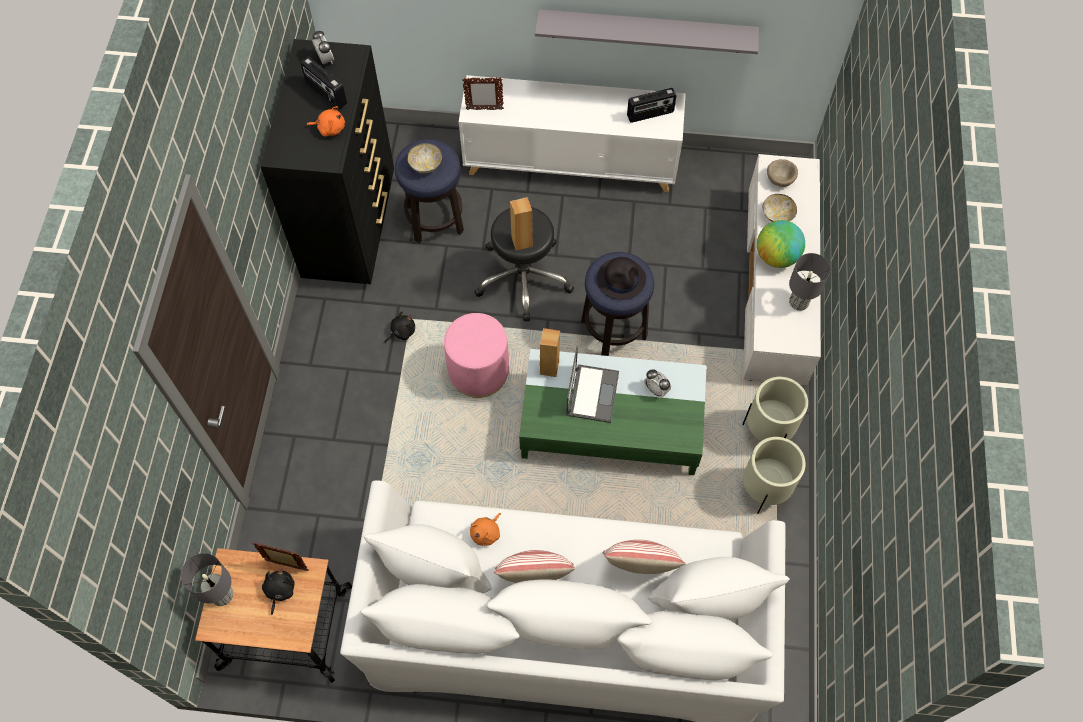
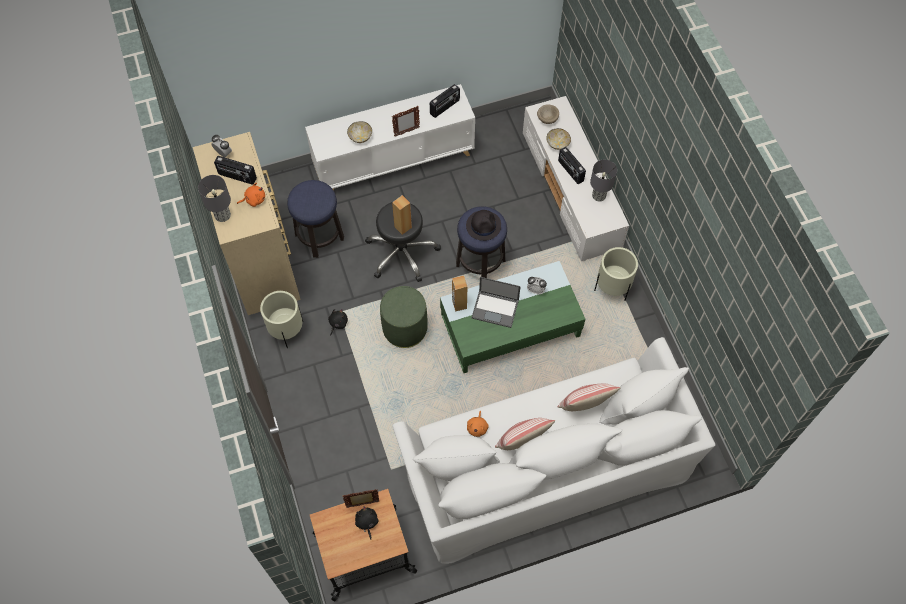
camera: 25 degrees left, 0 degrees up
grey table lamp [181,553,233,606] -> grey table lamp moved to [198,175,231,222]
black dresser [260,39,394,284] -> beige dresser [193,132,301,315]
bowl [407,143,442,173] -> bowl moved to [347,121,372,143]
pink ottoman [444,313,509,398] -> green ottoman [380,286,428,348]
picture frame [462,77,504,110] -> picture frame moved to [392,106,420,137]
grey shelf [535,9,759,54] -> none
laptop [566,346,619,423] -> laptop turned 120 degrees clockwise [471,277,521,328]
beige planter [743,437,806,514] -> beige planter moved to [260,291,303,348]
globe [757,220,805,268] -> radio [558,147,586,184]

